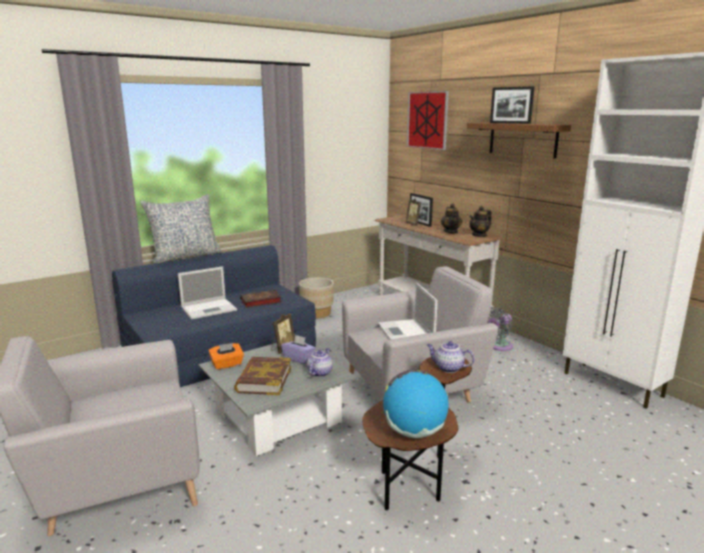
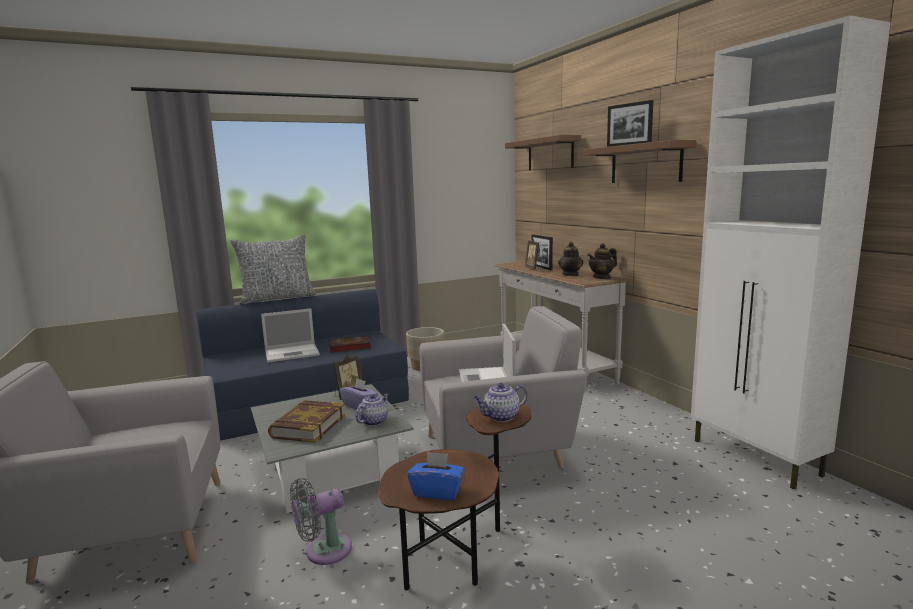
camera: 10 degrees right, 5 degrees down
orange tissue box [208,343,244,370] -> none
globe [383,370,449,438] -> blue tissue box [407,452,464,500]
picture [407,91,449,150] -> brown shelf [505,135,581,171]
teapot [427,341,475,373] -> teapot turned 60 degrees counterclockwise [474,383,527,422]
grey fan [487,307,513,351] -> grey fan moved to [290,478,352,565]

